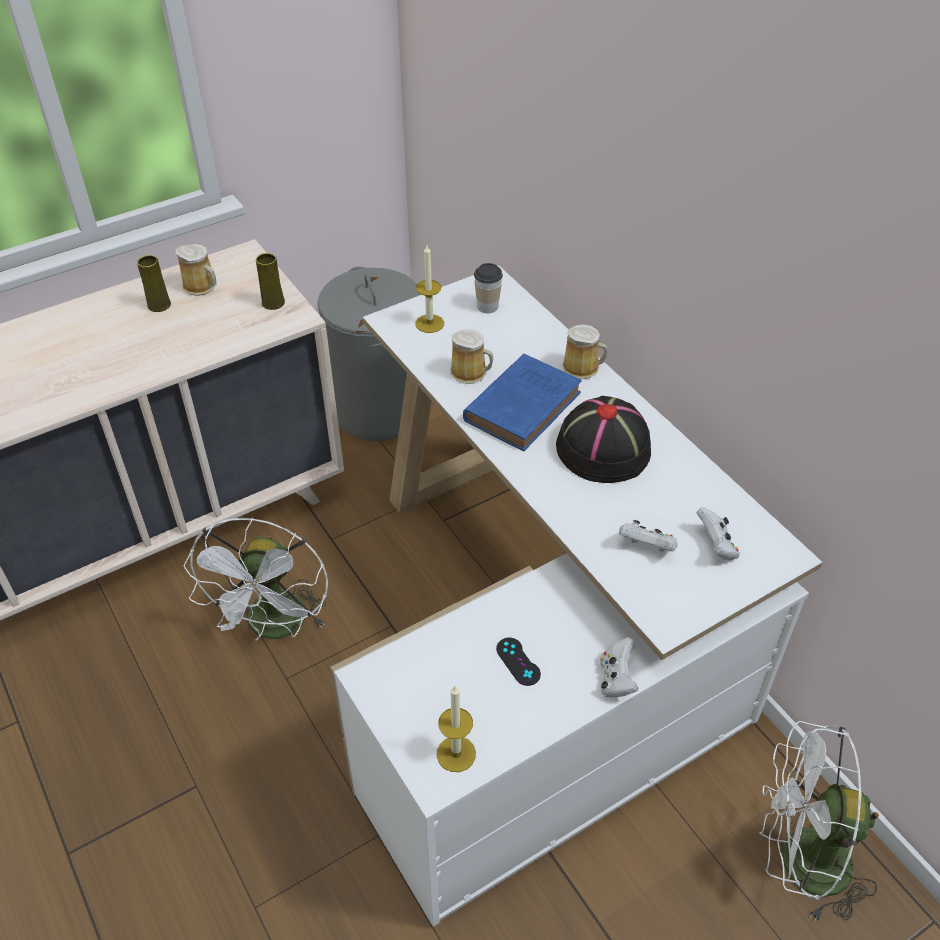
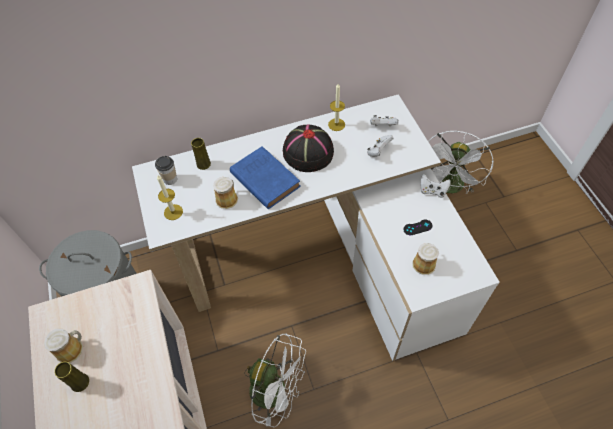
camera: 75 degrees left, 10 degrees up
yellow vase [256,253,285,310] -> yellow vase moved to [191,138,211,170]
candle [437,685,476,772] -> candle moved to [328,84,345,131]
mug [562,324,607,379] -> mug moved to [412,243,439,275]

